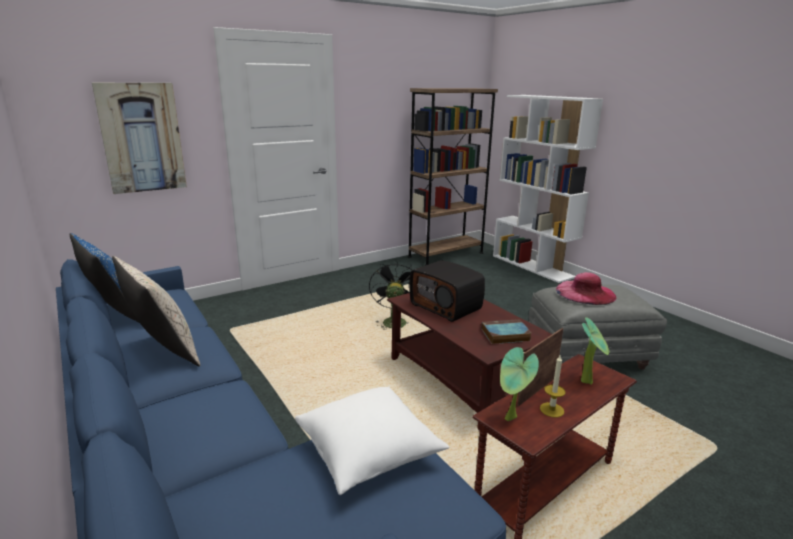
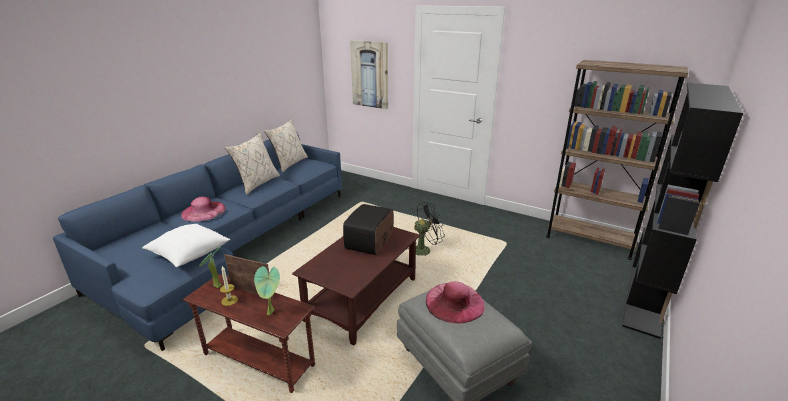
camera: 65 degrees right, 5 degrees up
blue pillow [70,233,139,322] -> beige pillow [264,118,308,172]
book [481,319,531,344] -> none
white bookcase [493,95,603,283] -> black bookcase [622,83,743,339]
none -> pink hat [181,196,226,222]

